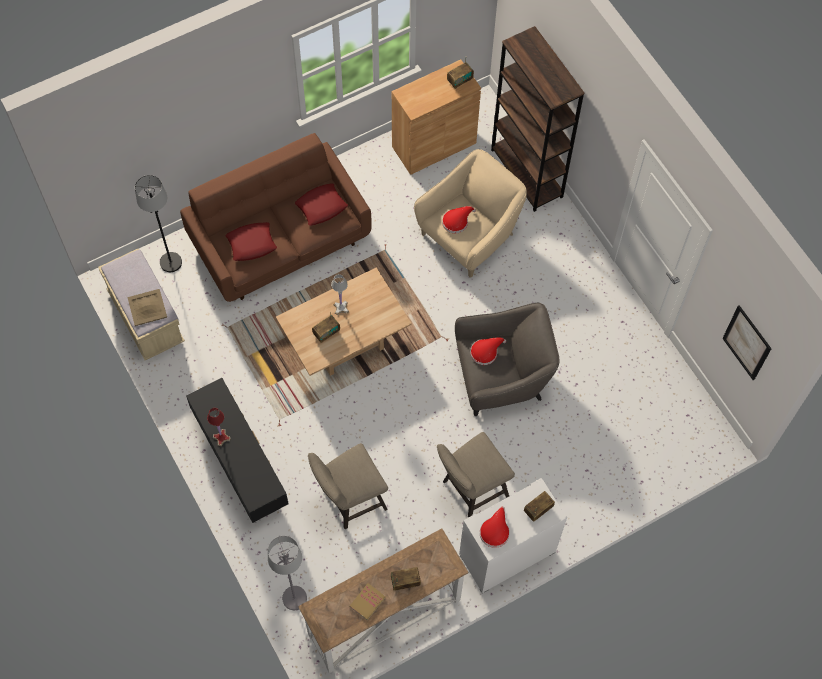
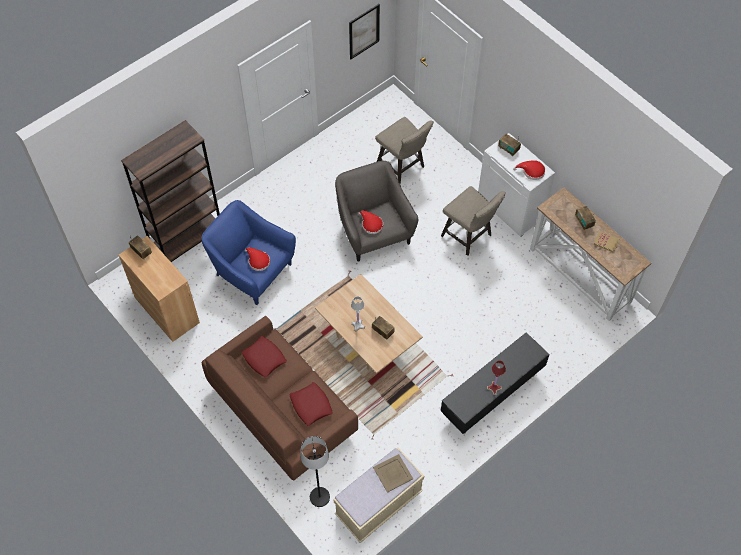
camera: 100 degrees left, 5 degrees down
grey floor lamp [268,536,307,610] -> none
beige stool [308,443,388,529] -> beige stool moved to [375,117,434,184]
beige armchair [414,149,527,278] -> blue armchair [201,200,296,305]

